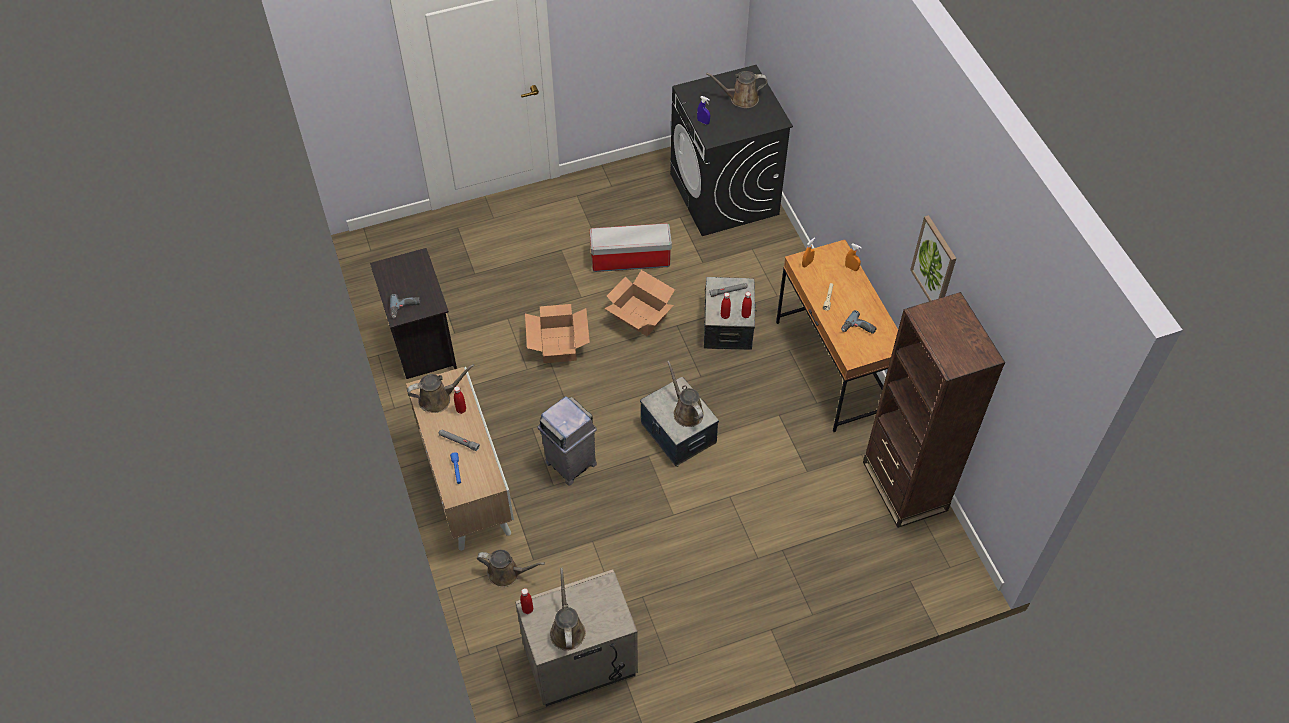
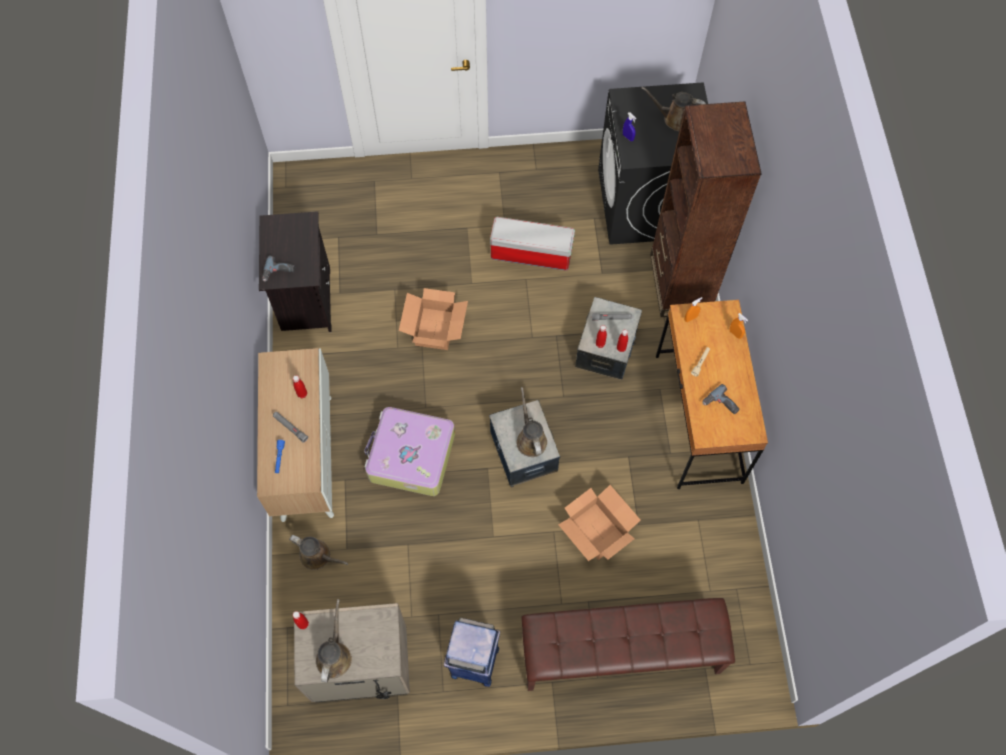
camera: 15 degrees right, 10 degrees up
brown watering can [407,364,475,413] -> none
grey trash can [537,396,597,486] -> suitcase [364,407,455,496]
cardboard box [604,270,675,336] -> cardboard box moved to [558,485,640,561]
brown bookcase [863,292,1005,528] -> brown bookcase moved to [650,101,762,317]
picture [910,215,957,301] -> none
none -> blue trash can [444,618,500,687]
none -> brown bench [522,598,735,691]

